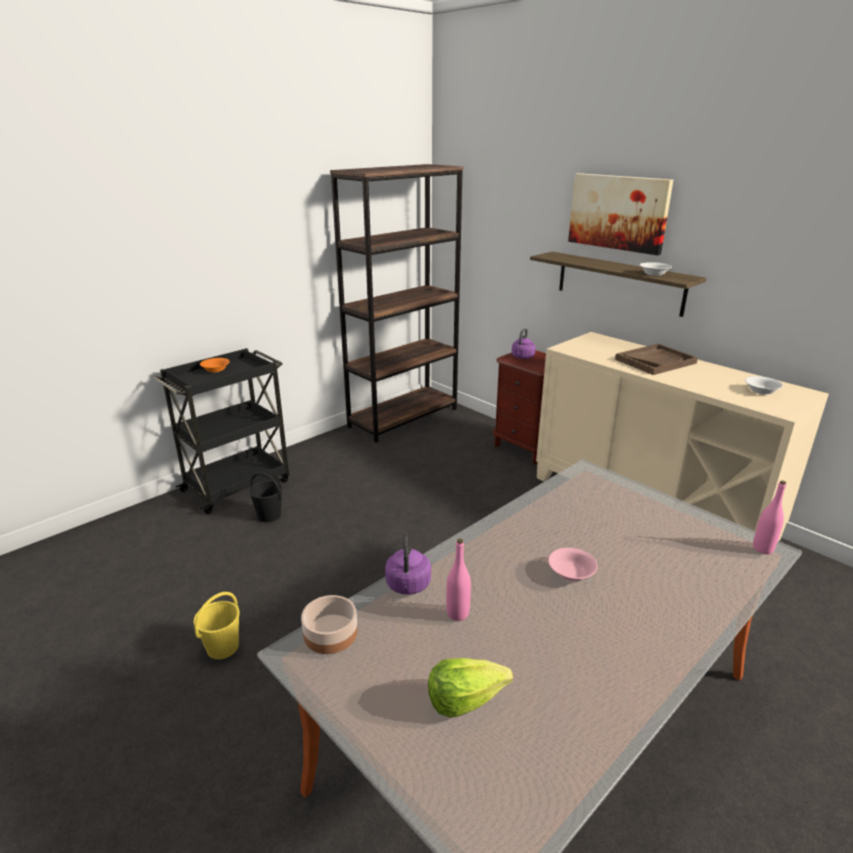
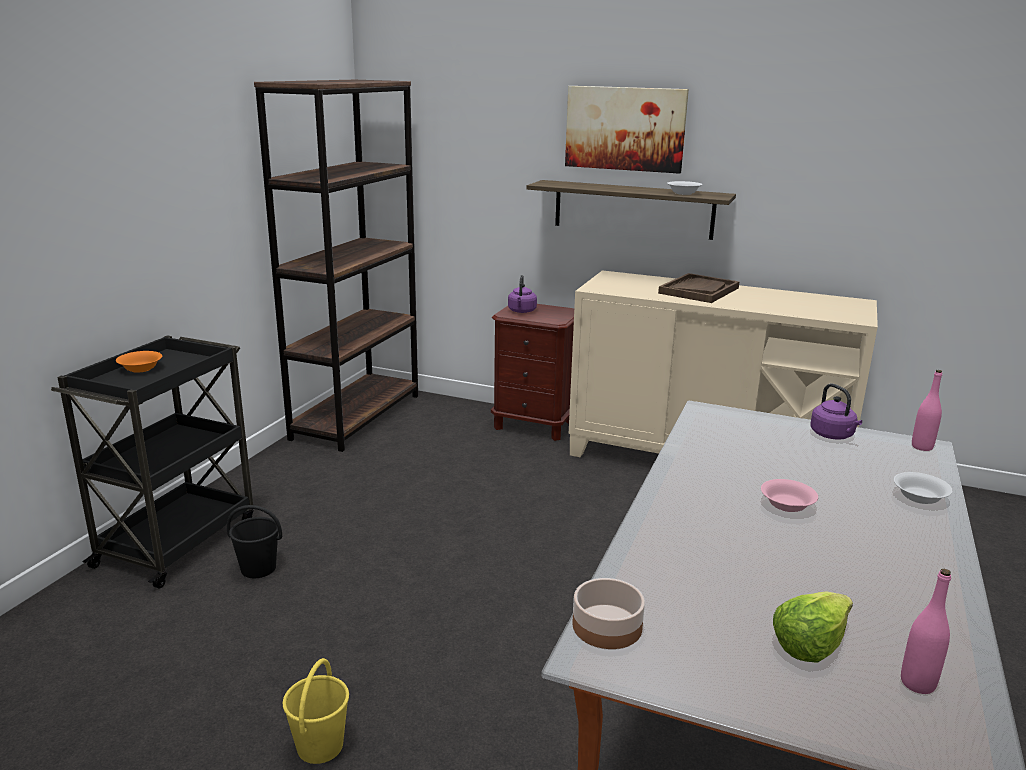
camera: 25 degrees left, 5 degrees down
purple kettle [385,533,431,595] -> purple kettle moved to [810,384,862,440]
pink bottle [446,539,471,621] -> pink bottle moved to [901,569,951,694]
white bowl [745,376,783,395] -> white bowl moved to [894,472,953,504]

